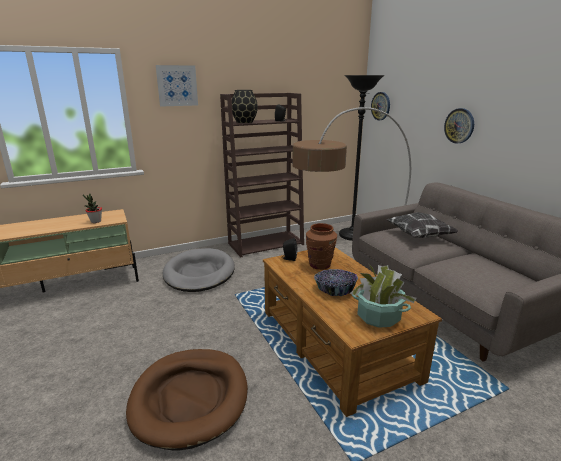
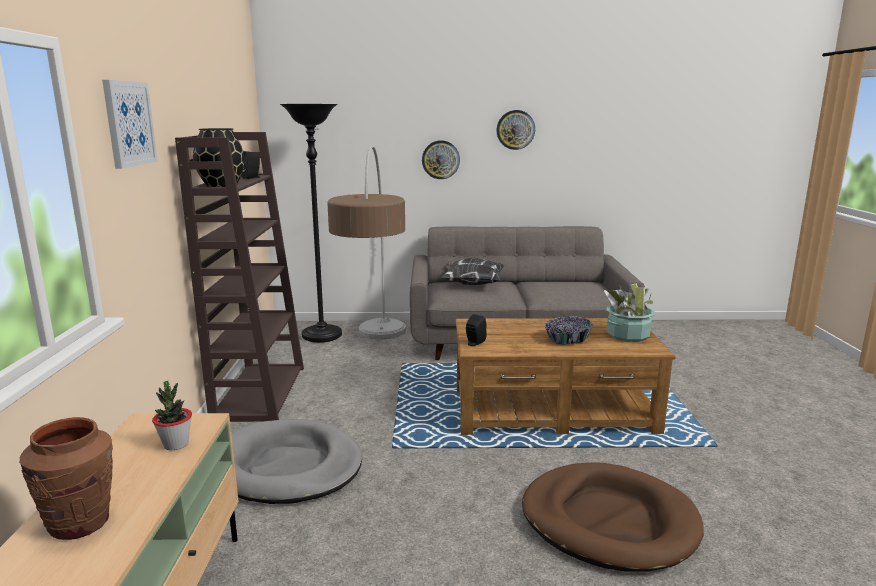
camera: 65 degrees left, 5 degrees down
brown vase [306,223,337,270] -> brown vase moved to [19,417,113,540]
wall clock [371,92,390,120] -> wall clock moved to [496,110,535,150]

